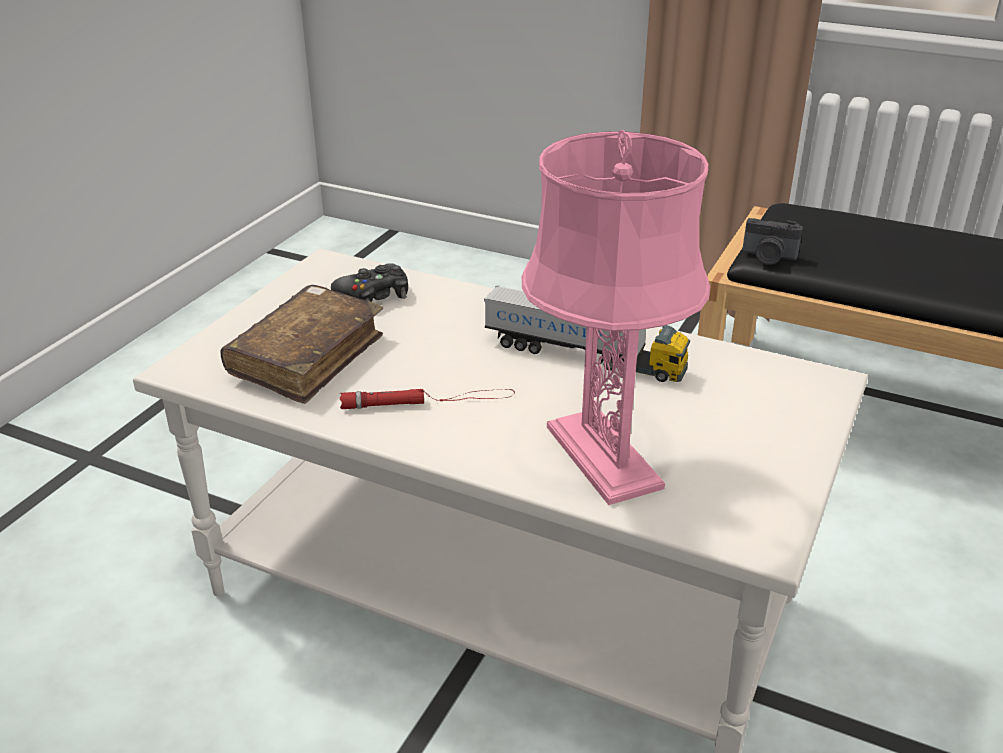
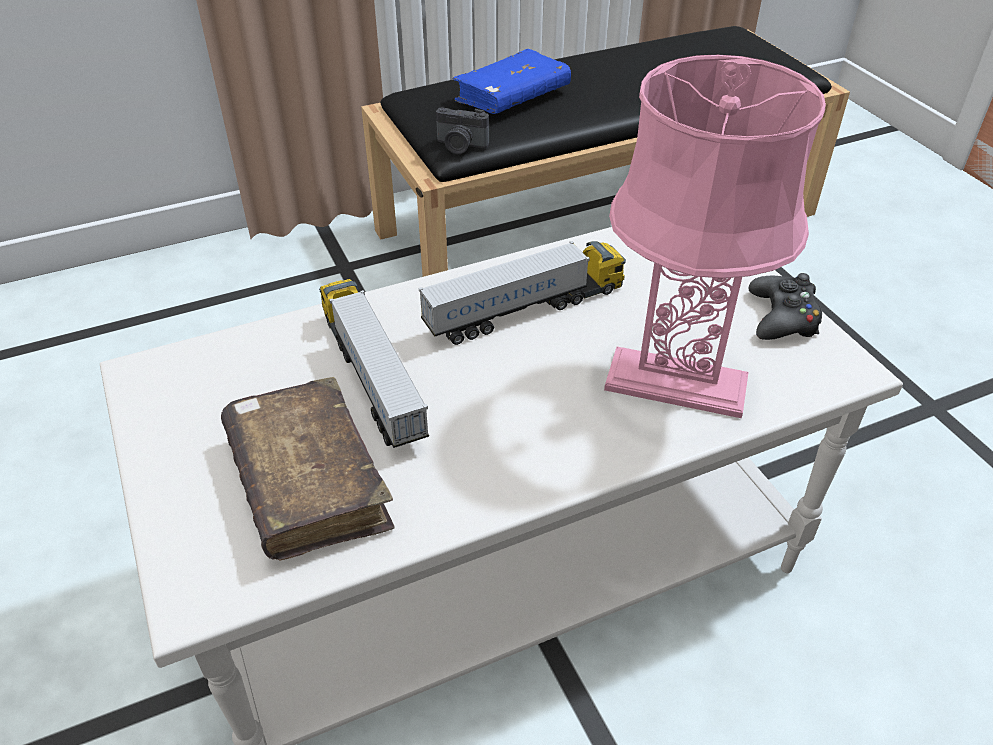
camera: 50 degrees left, 10 degrees up
black game controller [331,263,408,302] -> black game controller moved to [748,273,822,340]
red flashlight [340,389,515,409] -> none
camera [742,218,803,265] -> camera turned 45 degrees clockwise [436,108,489,154]
none -> toy truck [319,279,429,448]
none -> blue book [452,49,571,114]

